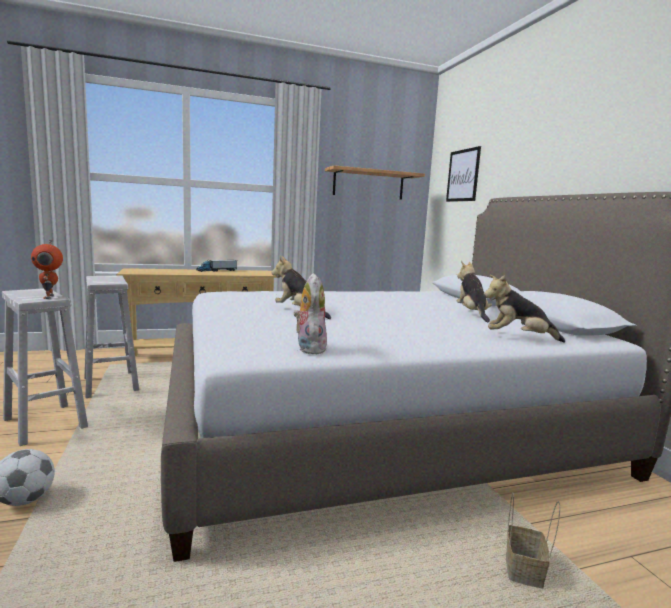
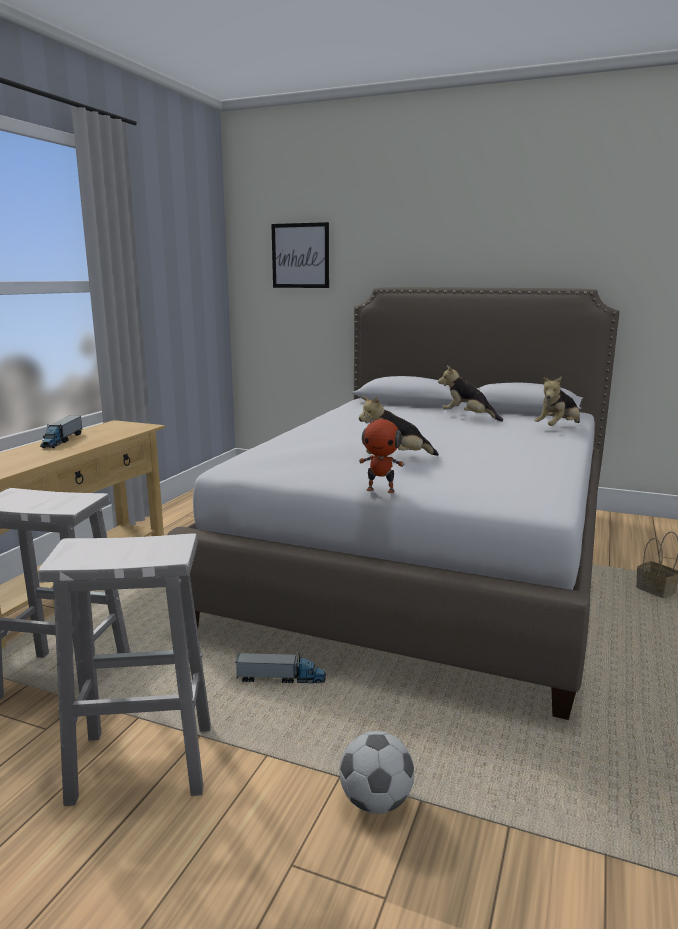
camera: 50 degrees left, 5 degrees up
toy robot [31,239,63,299] -> toy robot moved to [359,413,404,493]
plush toy [293,273,327,354] -> none
shelf [325,165,425,200] -> none
none -> toy truck [235,653,326,684]

